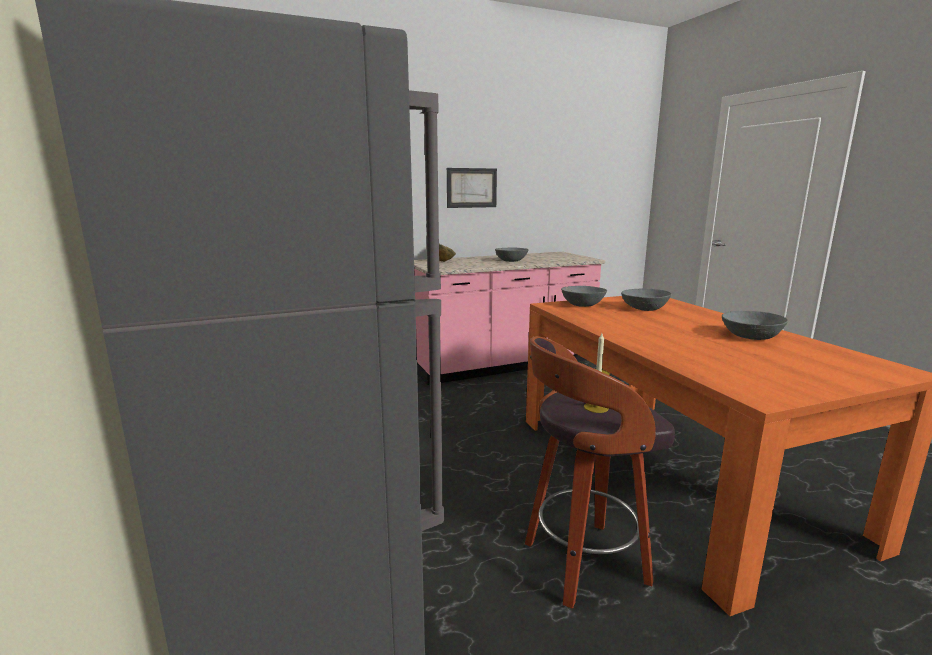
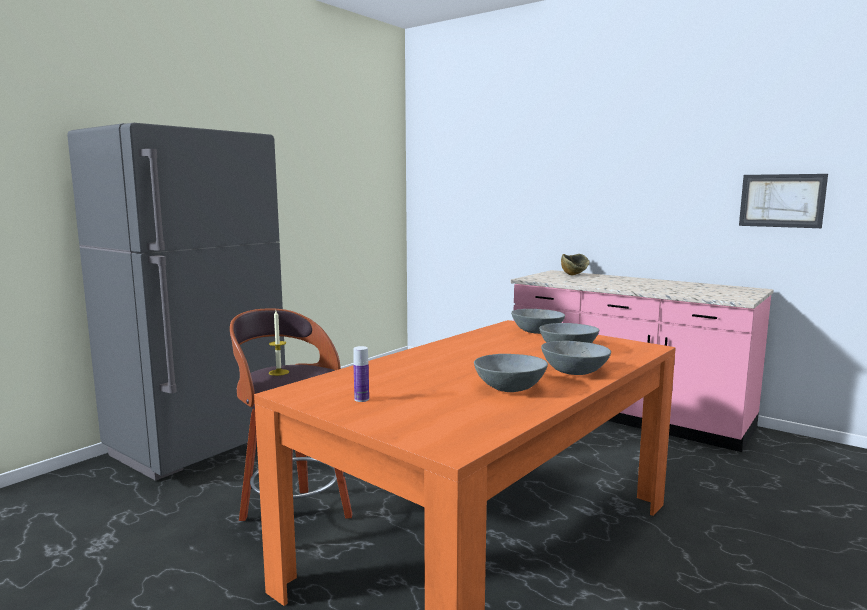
camera: 60 degrees right, 5 degrees down
picture [447,168,497,208] -> picture moved to [739,174,828,228]
grey bowl [495,248,529,262] -> grey bowl moved to [541,341,611,375]
none -> bottle [354,346,369,402]

